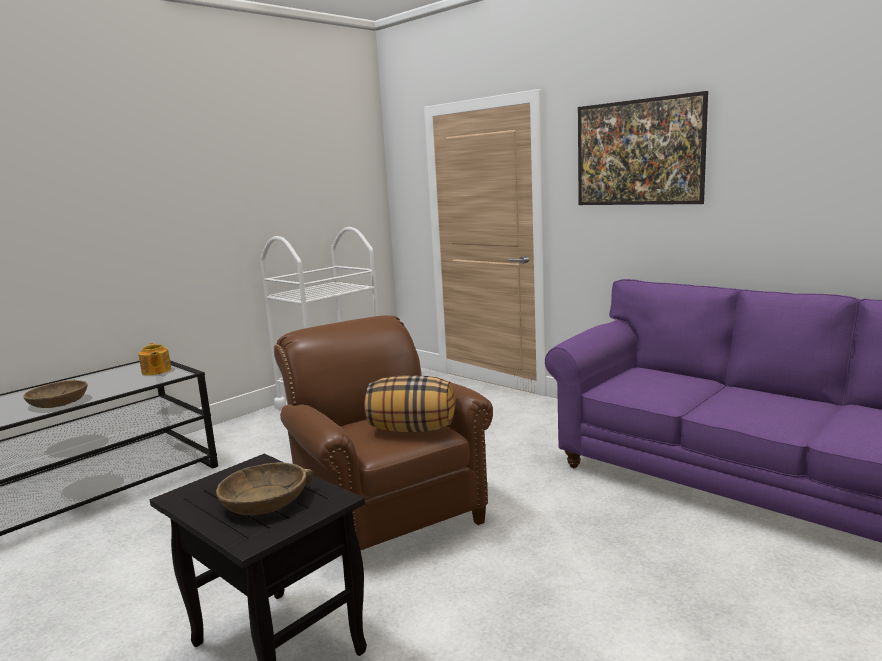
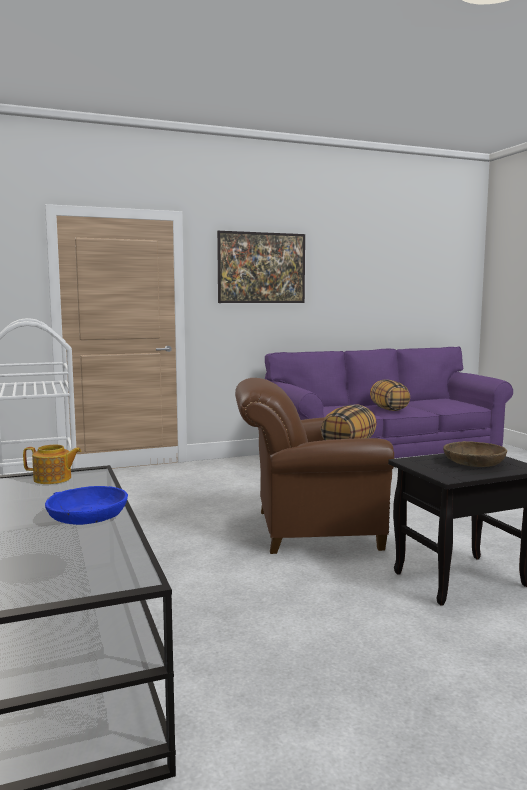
camera: 65 degrees left, 5 degrees down
brown bowl [23,380,88,408] -> blue bowl [45,486,128,525]
none -> pillow [370,379,410,411]

